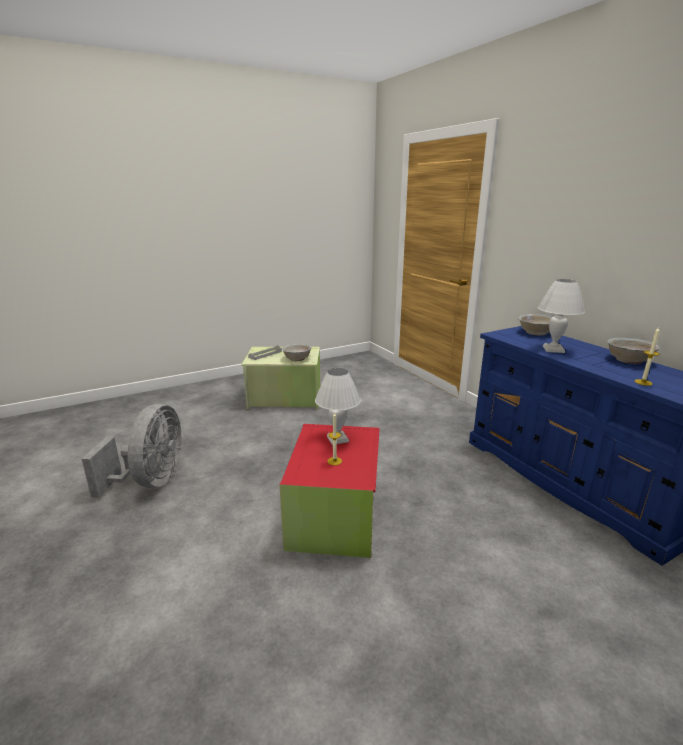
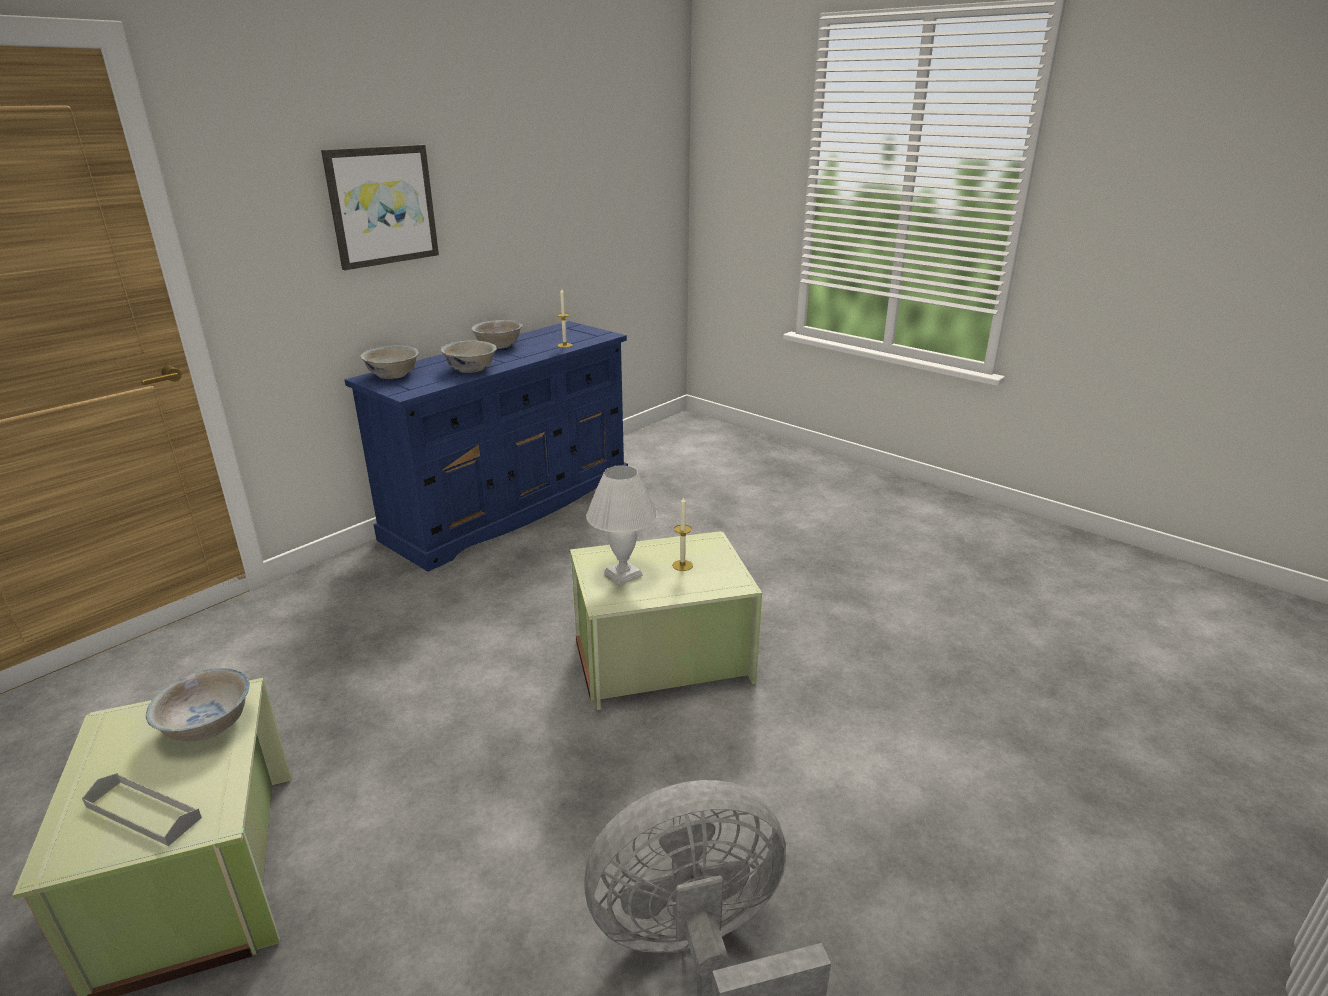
camera: 110 degrees left, 5 degrees up
red storage box [279,424,380,558] -> green storage box [570,531,762,710]
white table lamp [538,279,585,353] -> white bowl [441,340,497,373]
none -> picture [321,145,439,270]

